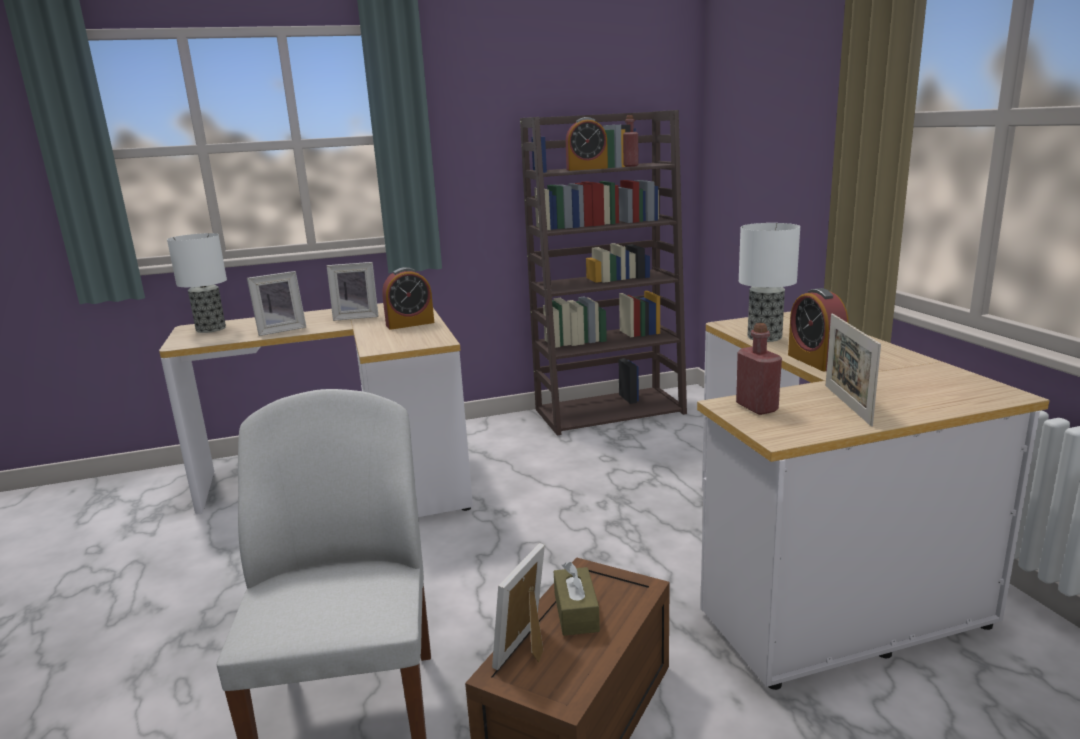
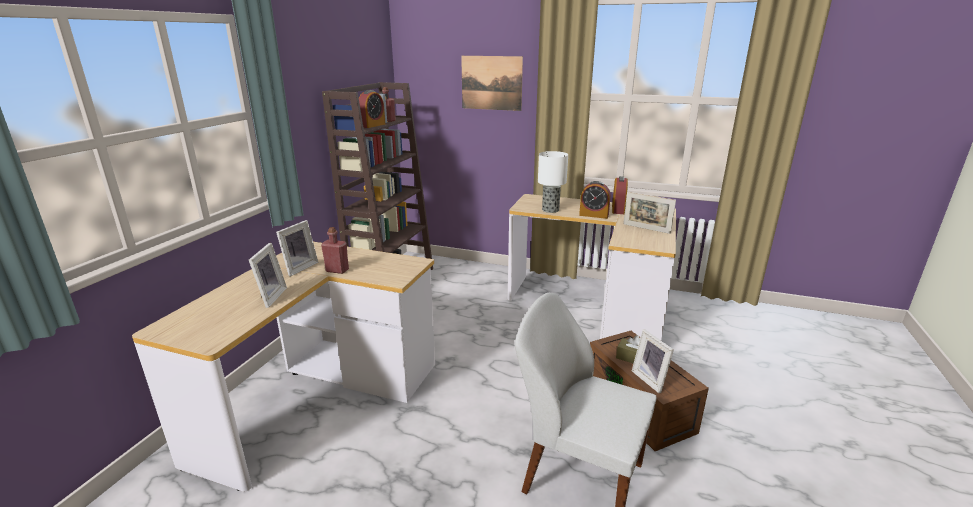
camera: 55 degrees left, 5 degrees up
table lamp [167,233,227,333] -> none
alarm clock [382,267,434,330] -> alarm clock moved to [612,176,628,214]
red bottle [736,323,782,415] -> red bottle moved to [321,227,349,274]
none -> picture [461,56,523,111]

